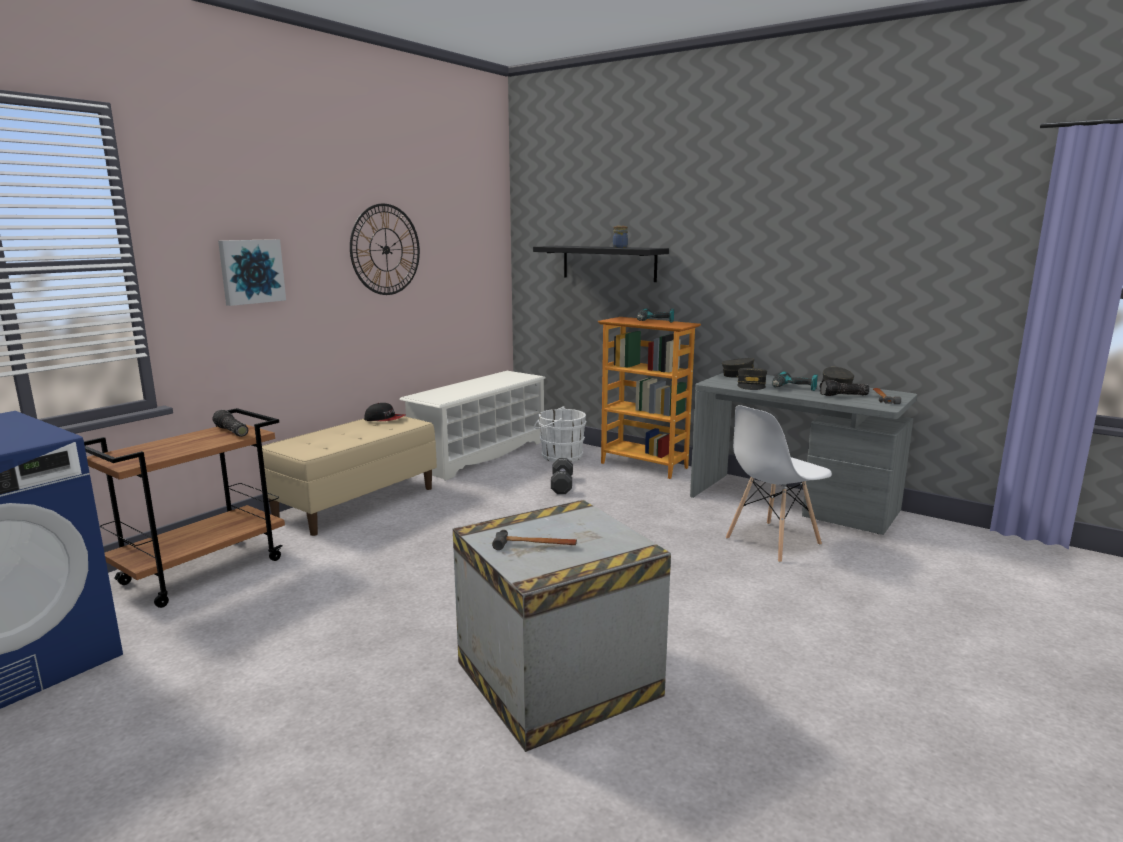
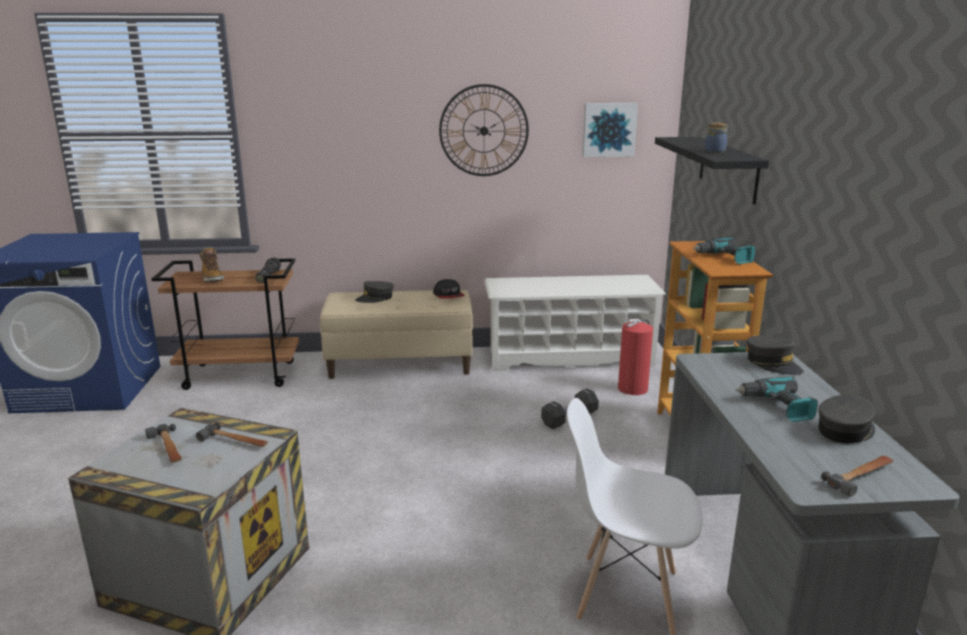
camera: 50 degrees right, 5 degrees up
picture [218,239,286,306] -> picture moved to [582,103,638,157]
white bucket [534,406,586,462] -> fire extinguisher [618,319,653,395]
grey cap [737,368,767,390] -> grey cap moved to [355,281,394,303]
flashlight [819,380,870,396] -> none
none -> hammer [196,423,268,447]
none -> boot [199,247,224,282]

